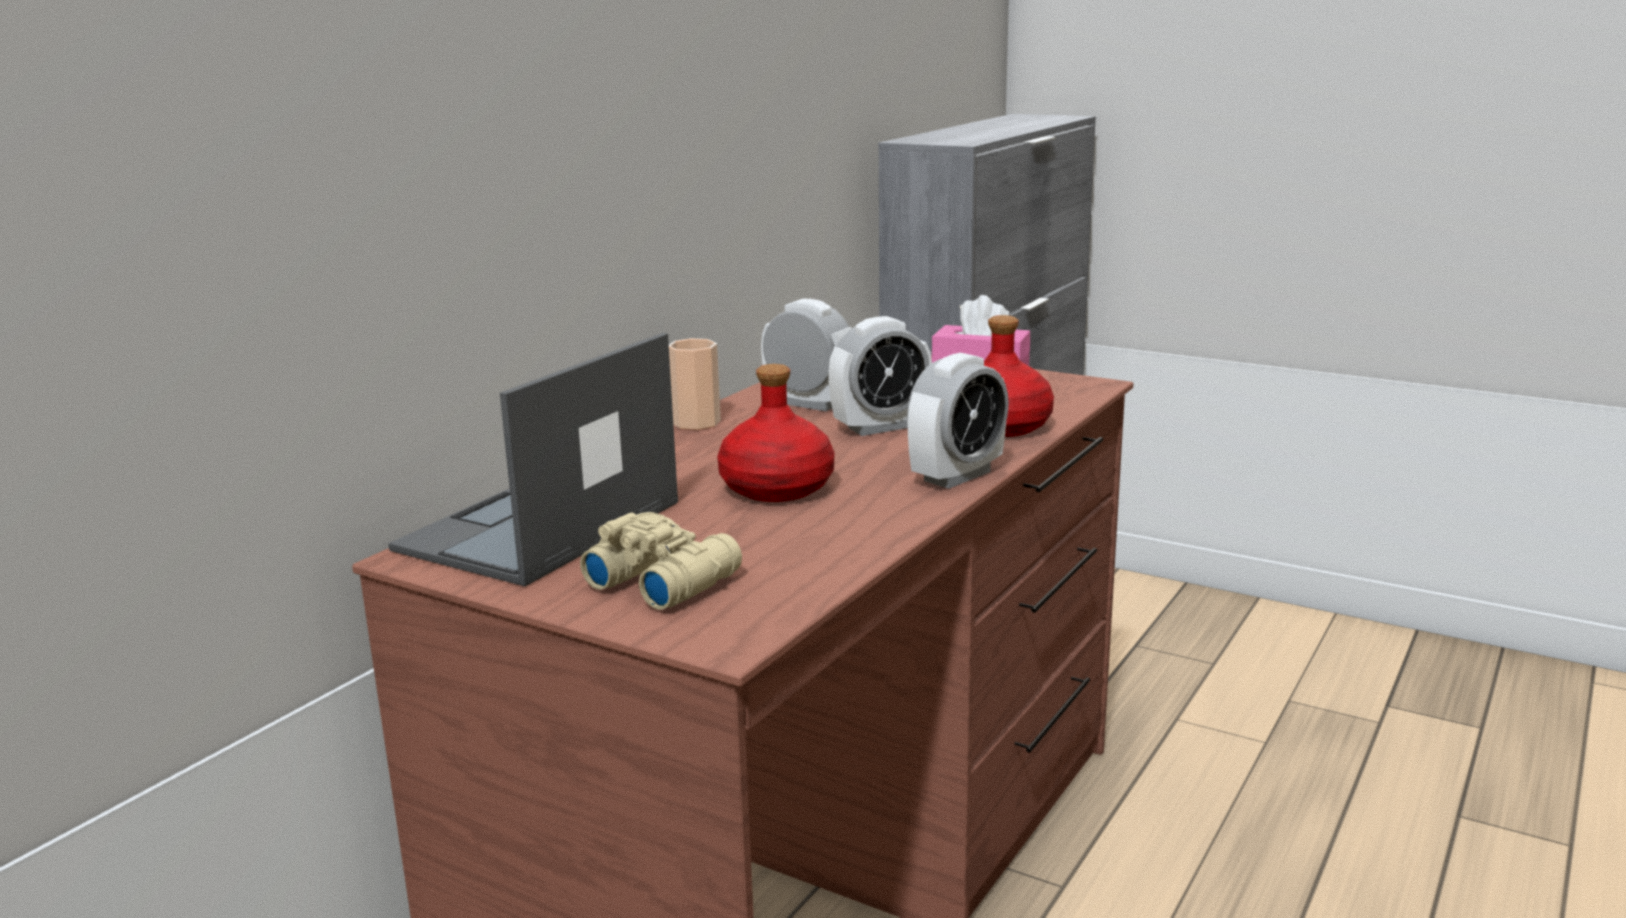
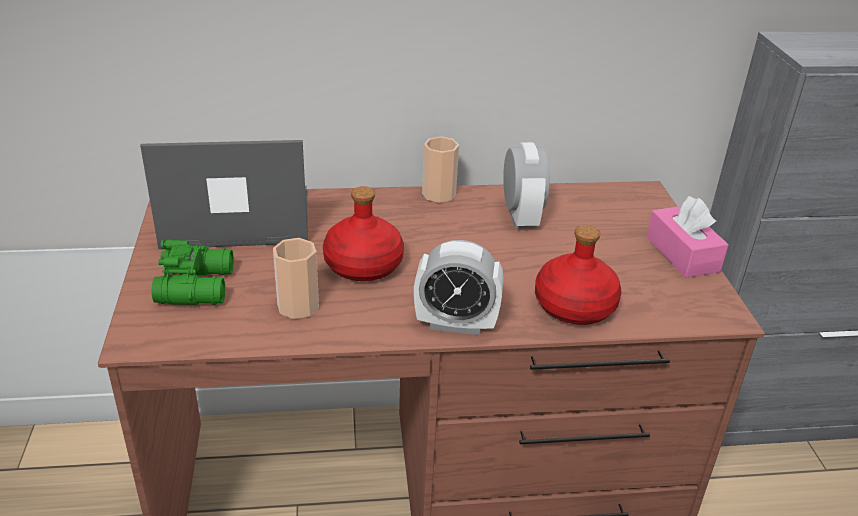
camera: 50 degrees right, 15 degrees up
beige binoculars [580,512,742,610] -> green binoculars [151,240,234,305]
alarm clock [828,316,932,436] -> none
none -> cup [273,238,319,319]

